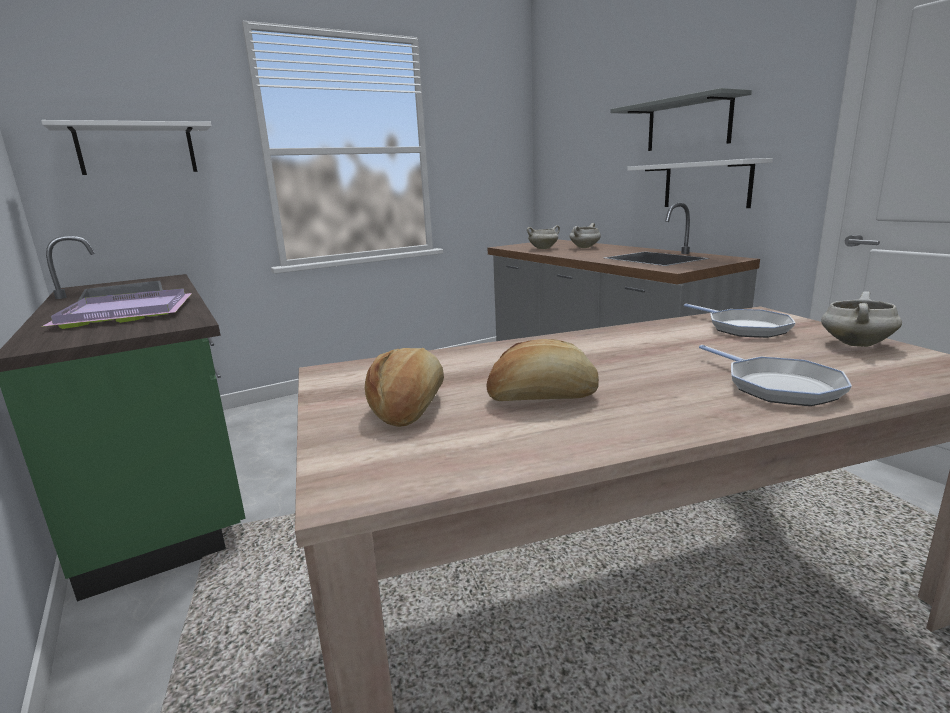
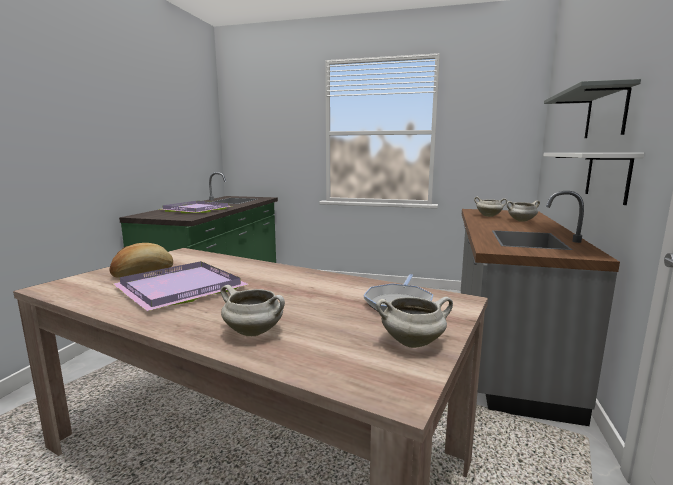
camera: 45 degrees right, 5 degrees down
white shelf [41,120,211,175] -> none
bread [486,339,599,401] -> purple tray [113,261,249,311]
frying pan [699,345,852,406] -> white cooking pot [221,285,285,336]

